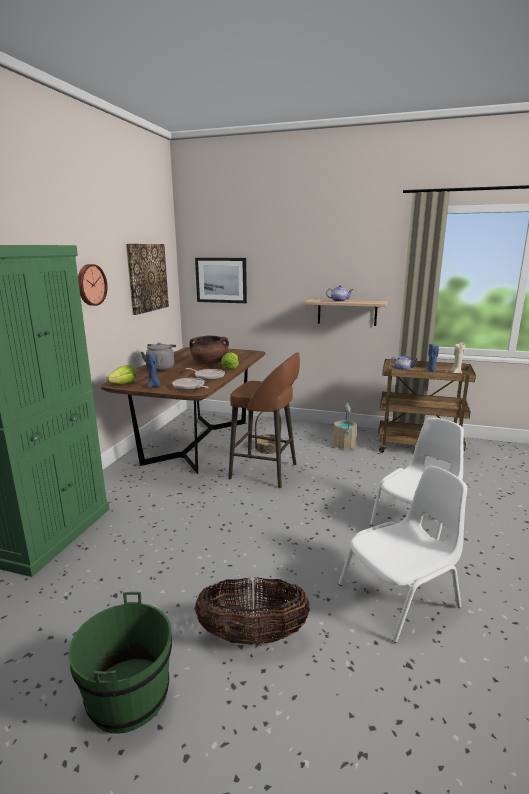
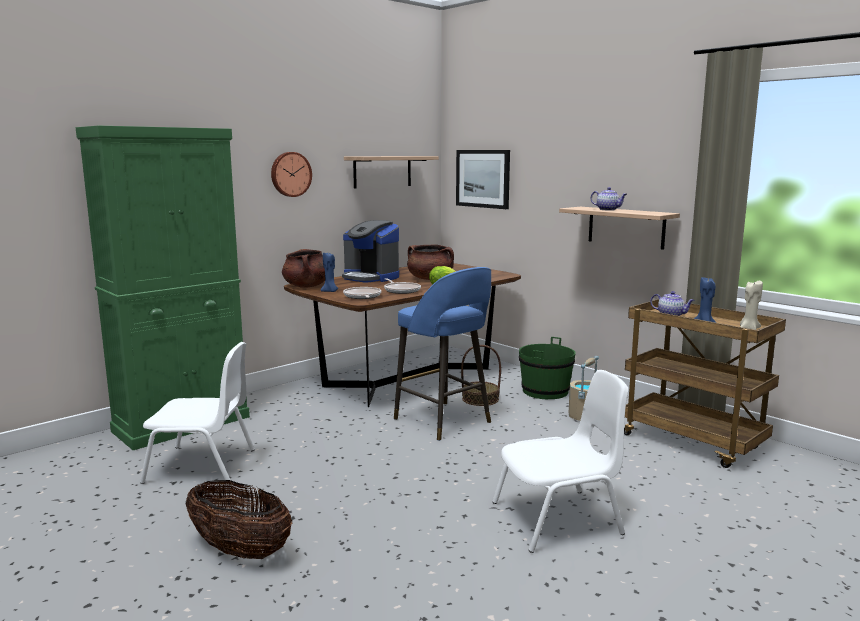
camera: 30 degrees right, 5 degrees down
green bucket [68,592,172,734] -> green bucket moved to [519,337,576,399]
lettuce [106,365,136,384] -> brown cooking pot [282,249,325,288]
picture [126,244,169,315] -> shelf [344,156,439,189]
grey kettle [141,342,176,371] -> coffee machine [342,220,399,283]
brown stool [228,352,300,488] -> blue stool [394,267,491,441]
white chair [339,466,467,643] -> white chair moved to [140,342,255,484]

